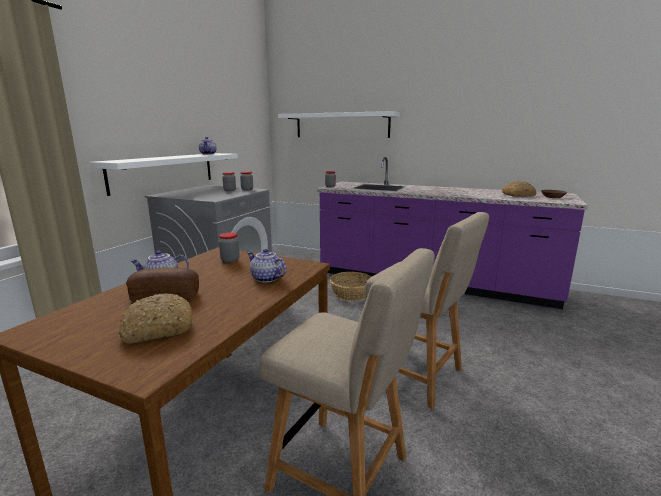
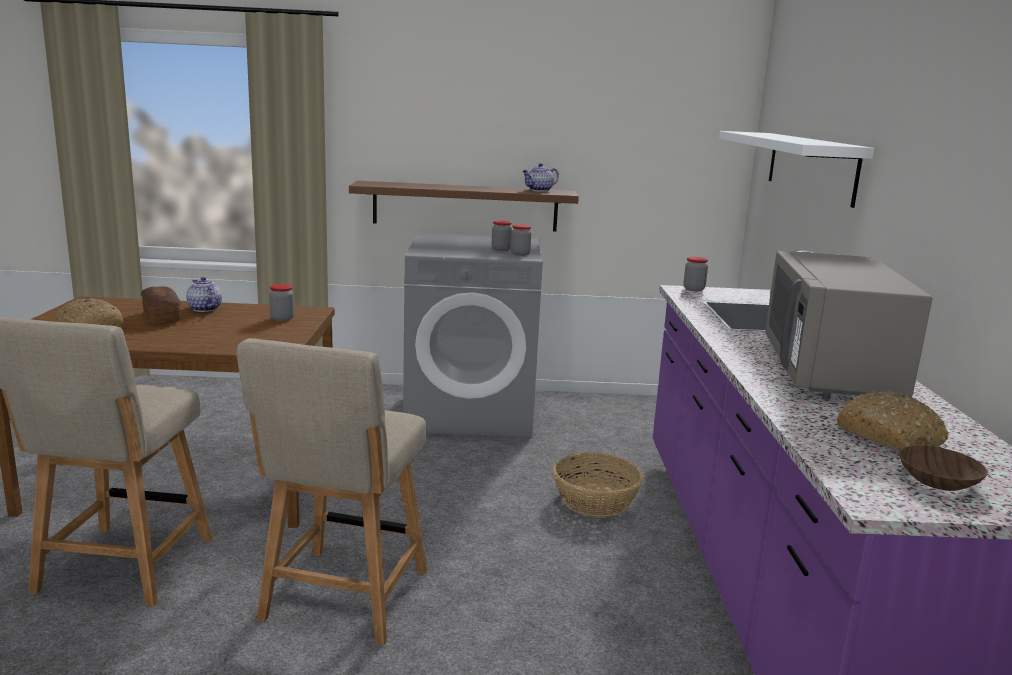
camera: 65 degrees right, 0 degrees up
white shelf [89,153,238,196] -> brown shelf [349,181,579,231]
teapot [248,249,286,283] -> none
none -> grey microwave [765,251,933,400]

